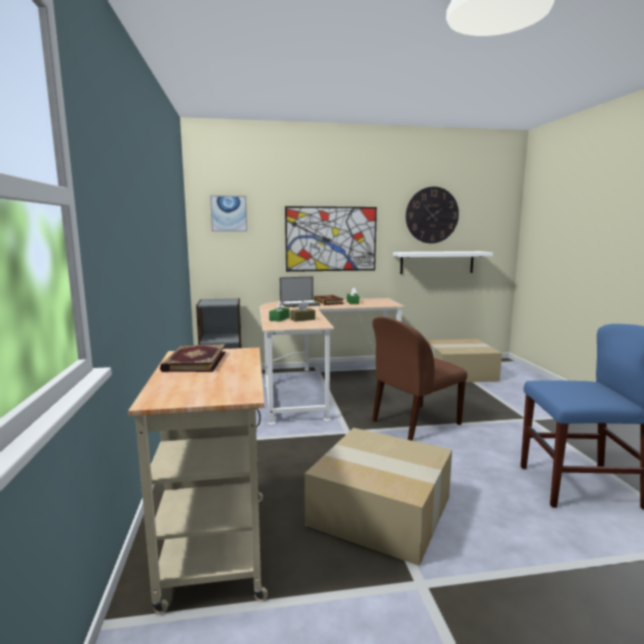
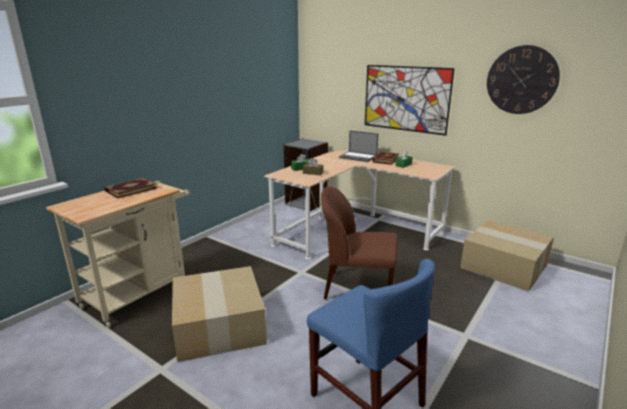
camera: 45 degrees right, 10 degrees up
picture [210,195,247,232] -> none
white shelf [393,251,493,274] -> none

